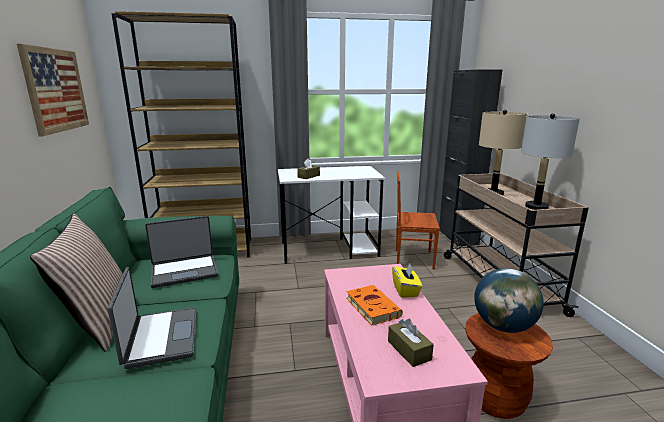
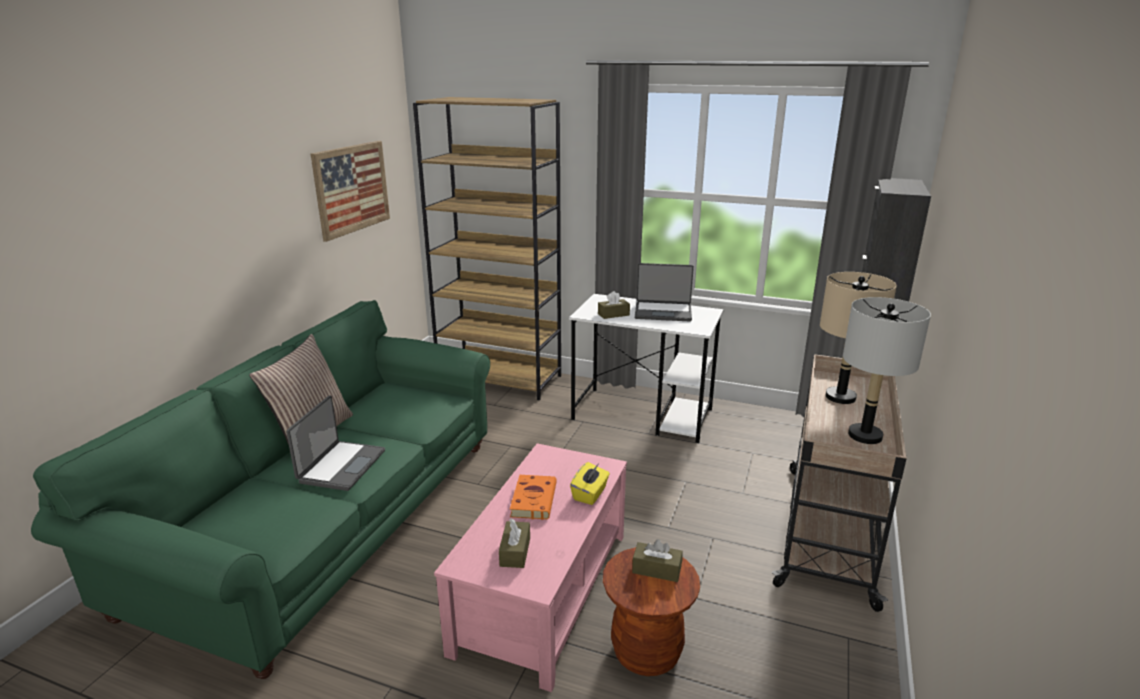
camera: 30 degrees right, 5 degrees up
laptop [145,216,218,288] -> laptop moved to [635,263,694,321]
brown chair [396,171,440,269] -> none
globe [474,268,544,333] -> brown tissue box [632,539,683,582]

